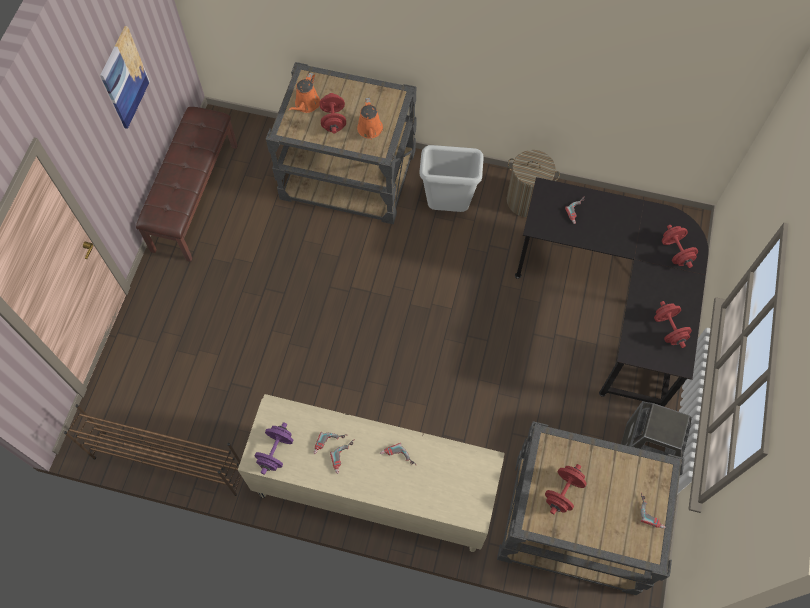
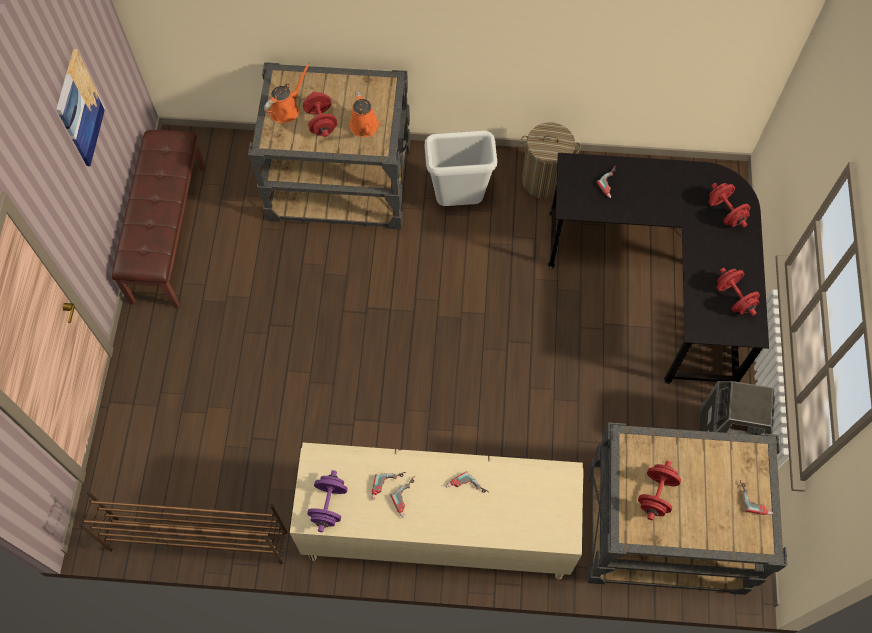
camera: 10 degrees left, 0 degrees up
orange watering can [288,73,320,113] -> orange watering can turned 150 degrees counterclockwise [264,63,310,123]

